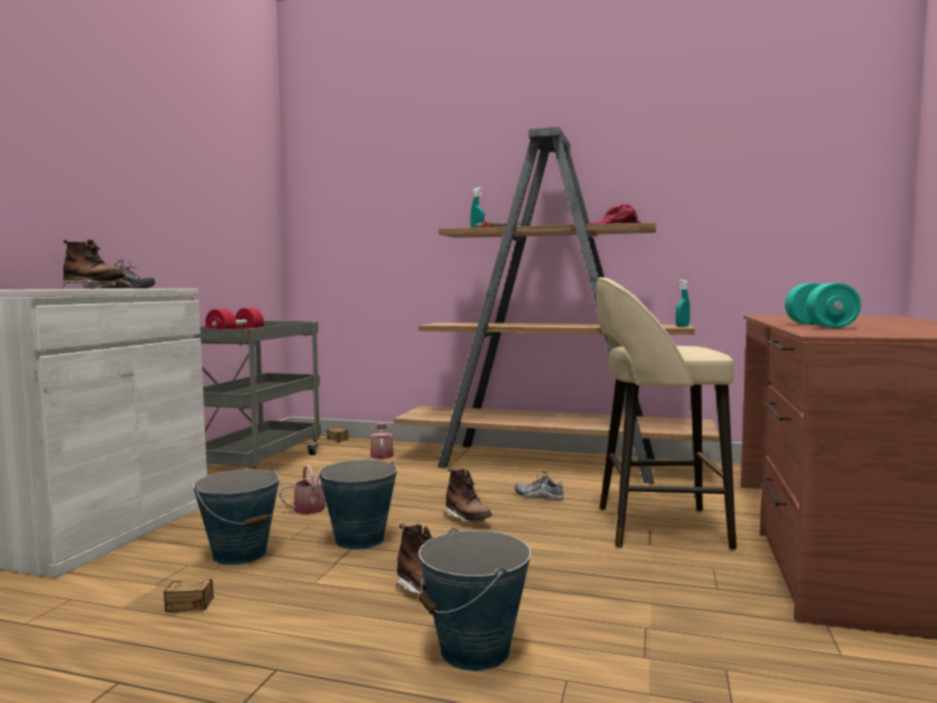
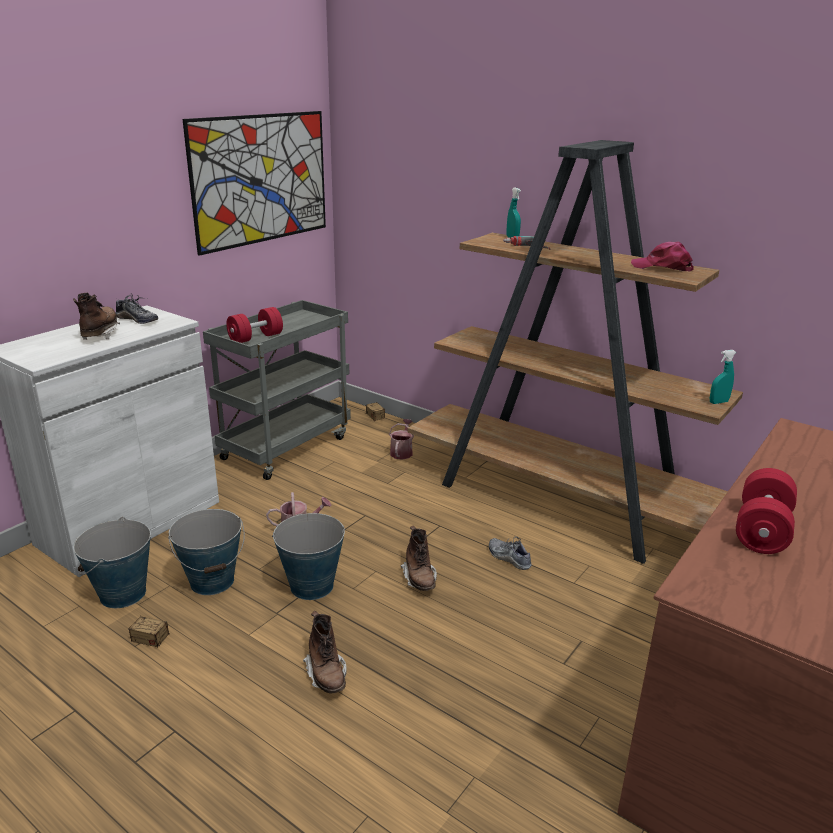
camera: 20 degrees right, 20 degrees up
brown boot [63,239,125,289] -> brown boot turned 135 degrees counterclockwise [73,293,120,340]
bucket [419,528,531,671] -> bucket moved to [73,517,151,608]
beige stool [597,277,737,550] -> none
turquoise dumbbell [785,283,861,328] -> red dumbbell [736,468,797,554]
none -> picture [182,111,326,256]

